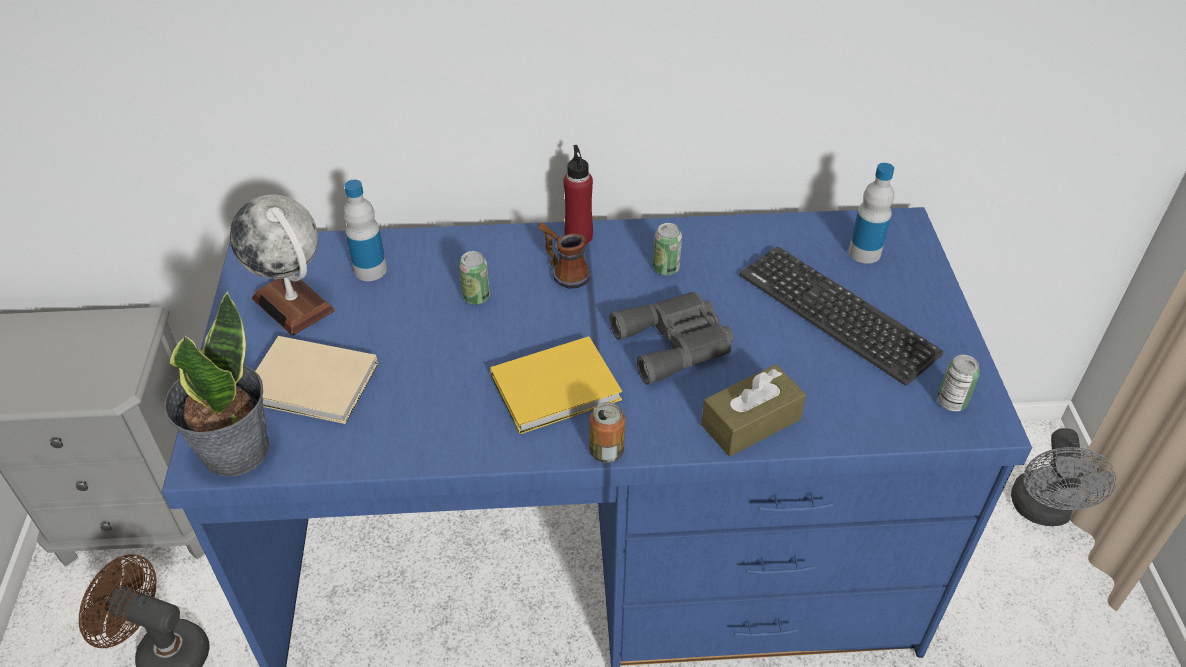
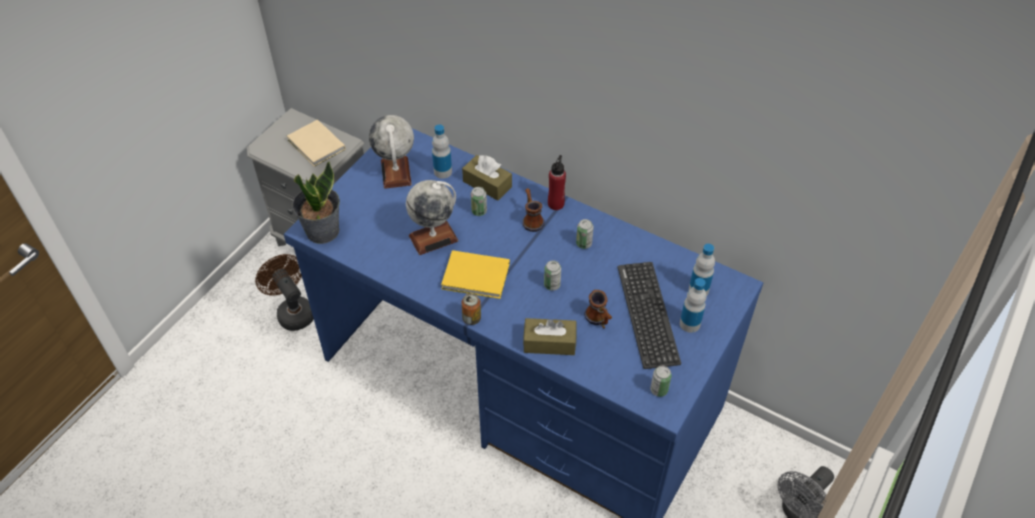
camera: 35 degrees right, 5 degrees up
beige book [255,336,378,424] -> beige book moved to [287,120,346,167]
grey binoculars [609,292,734,385] -> can [544,260,561,291]
none -> globe [406,180,458,255]
none -> brown tissue box [462,155,512,201]
none -> mug [584,290,612,329]
none -> bottle [680,278,706,333]

